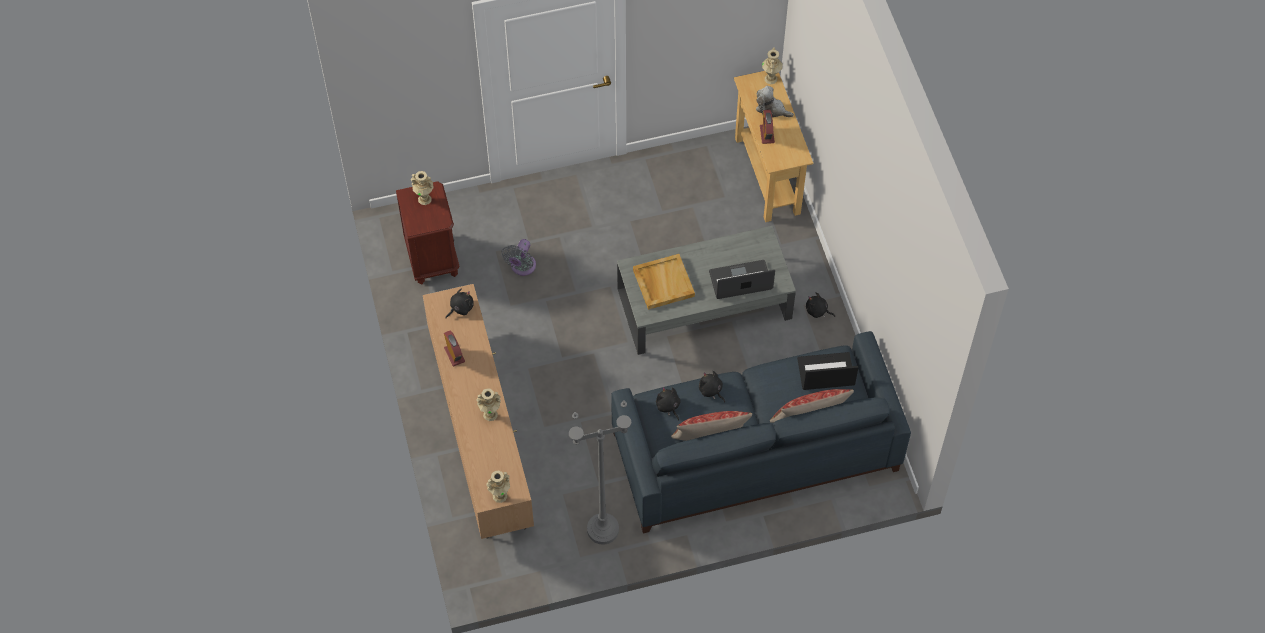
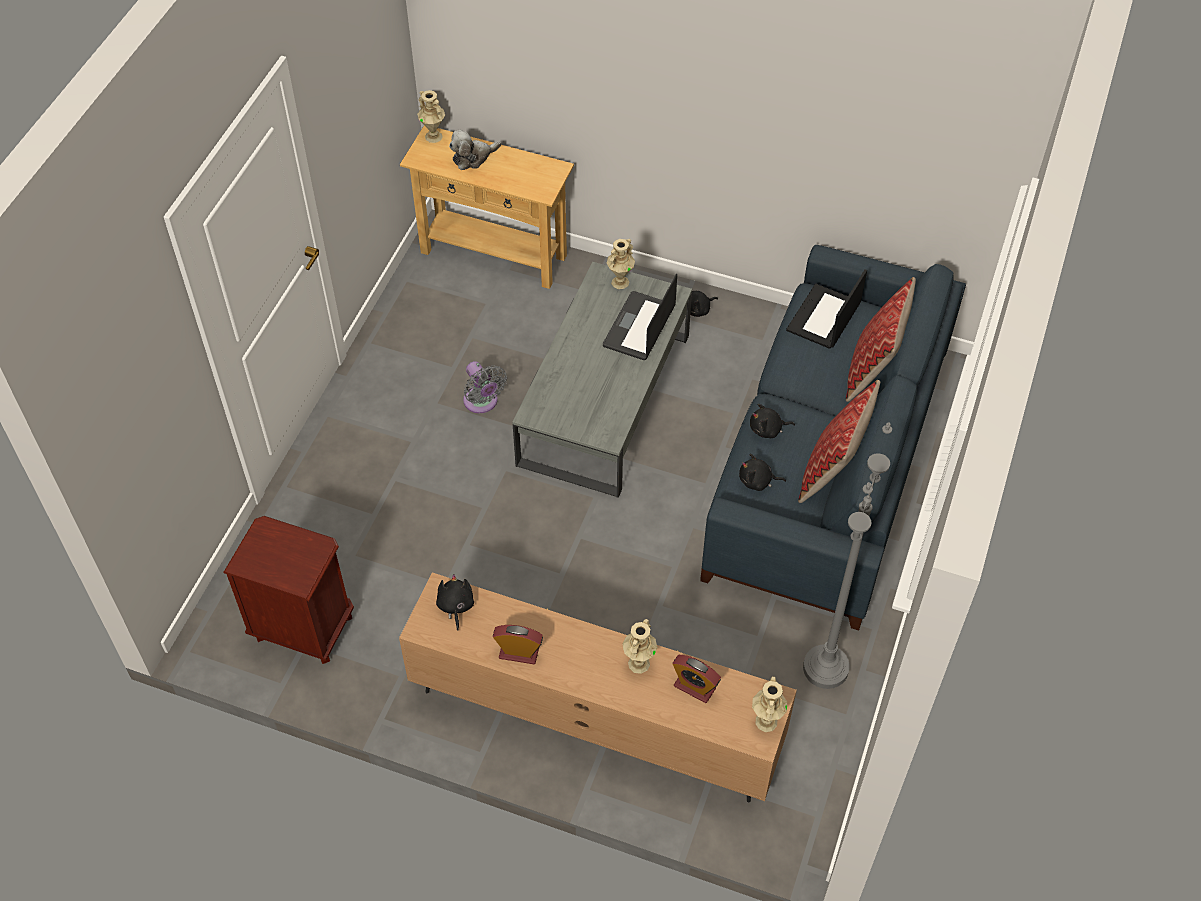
camera: 55 degrees left, 5 degrees down
beige vase [411,171,434,205] -> beige vase moved to [606,239,635,289]
grey fan [501,239,536,276] -> grey fan moved to [463,361,507,413]
beige tray [633,254,695,310] -> none
alarm clock [760,110,775,144] -> alarm clock moved to [672,655,721,703]

